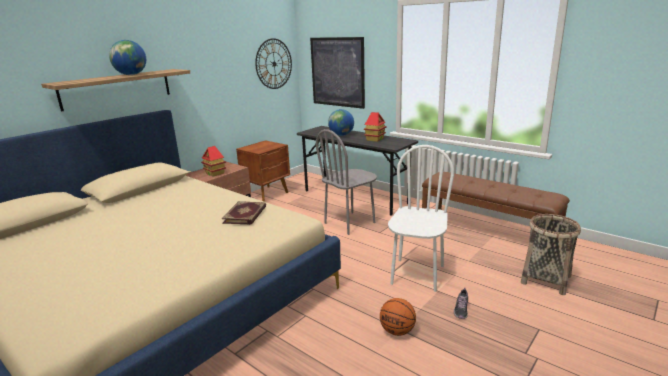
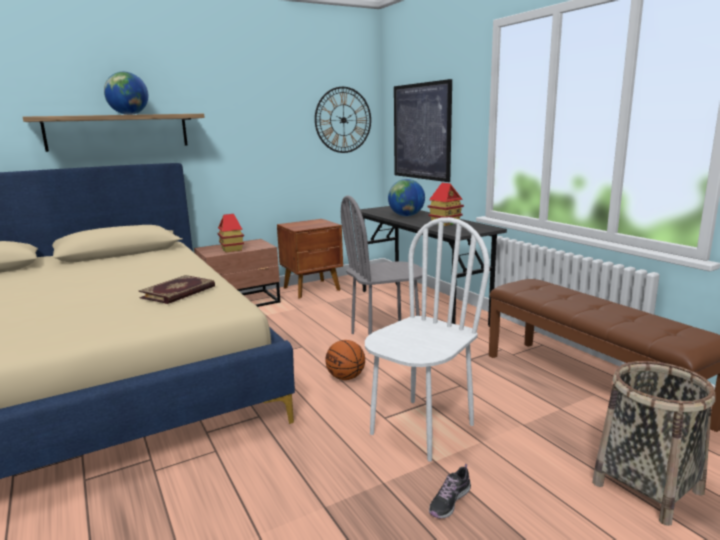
camera: 20 degrees right, 5 degrees down
basketball [380,298,416,336] -> basketball moved to [325,340,365,380]

